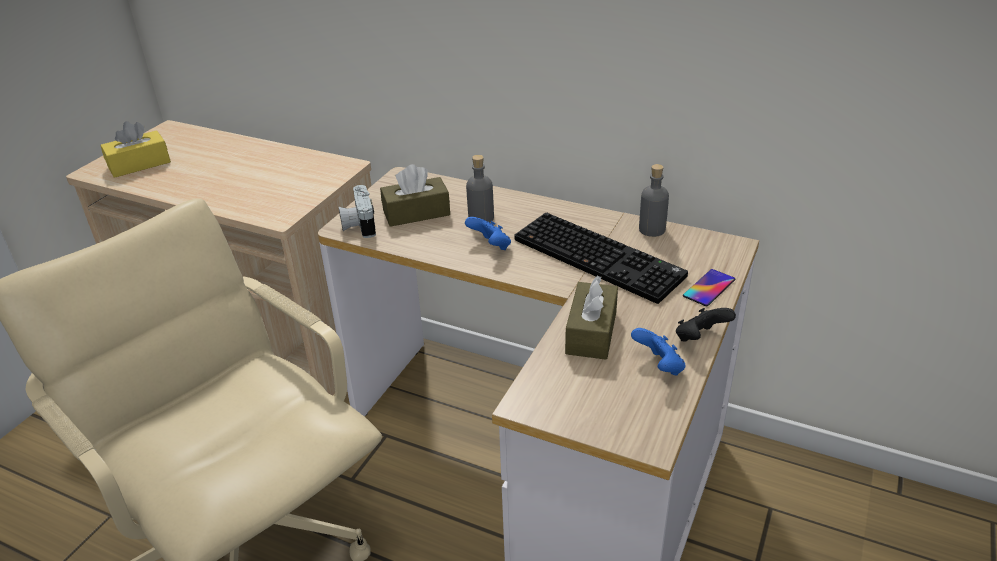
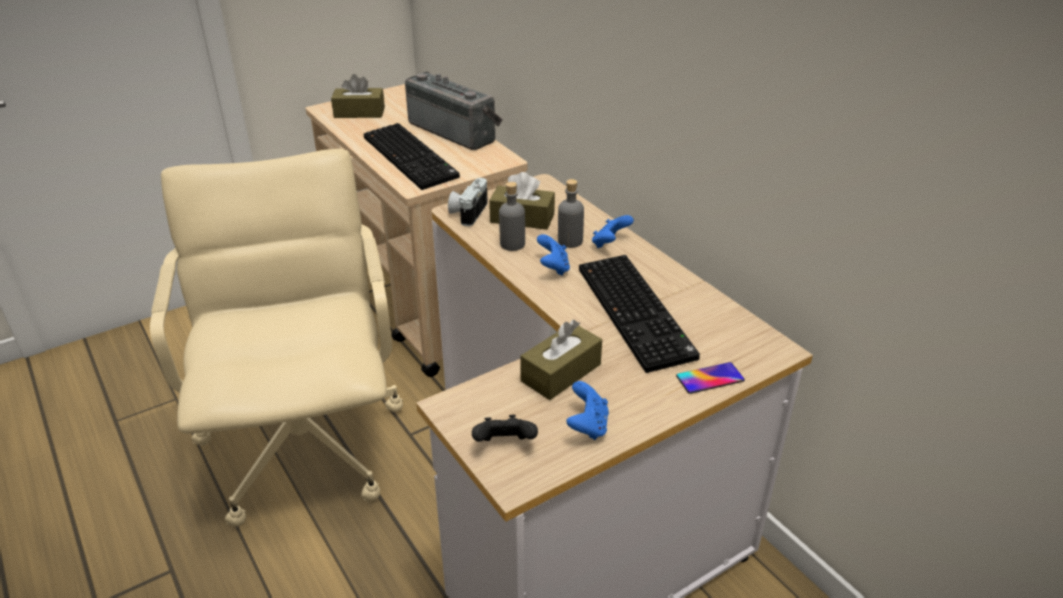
camera: 30 degrees right, 0 degrees up
yellow tissue box [100,121,171,178] -> brown tissue box [331,74,385,118]
grey bottle [639,164,669,237] -> grey bottle moved to [499,182,525,251]
black game controller [676,308,736,342] -> black game controller moved to [472,415,538,442]
none -> keyboard [363,123,460,190]
none -> radio [405,72,502,150]
none -> blue game controller [592,215,634,248]

